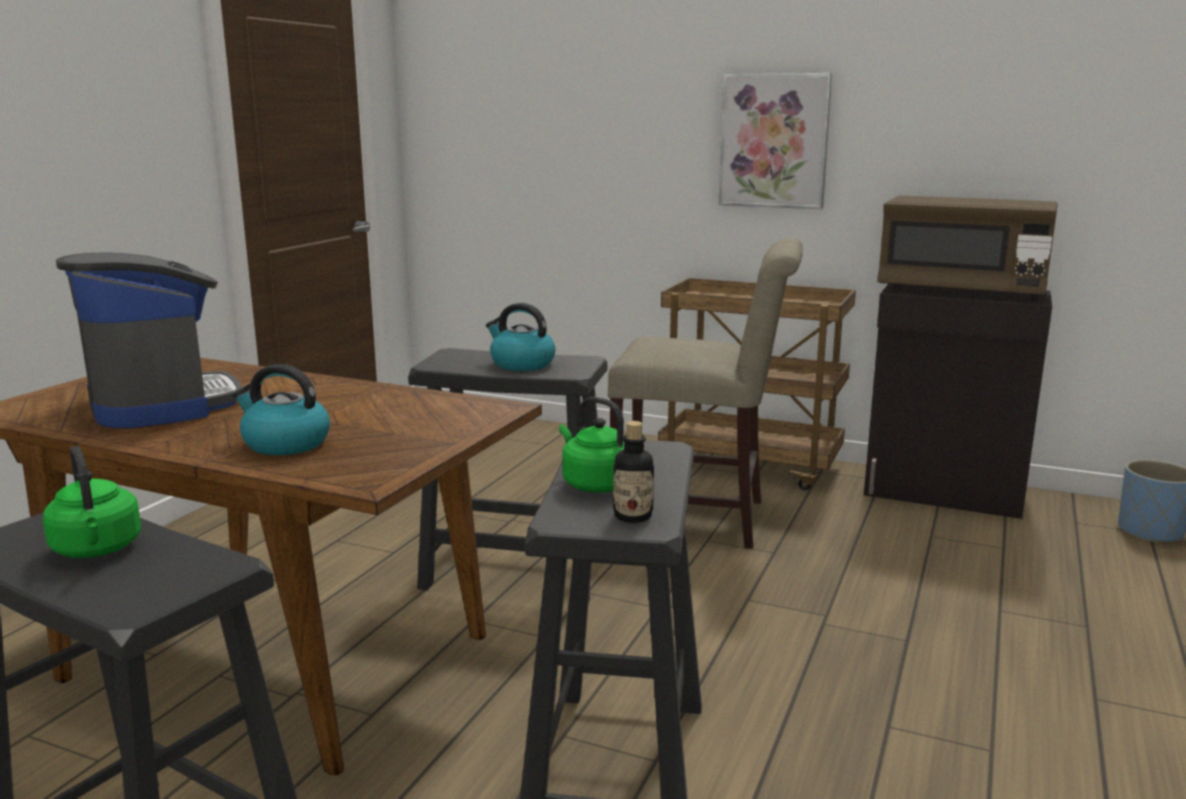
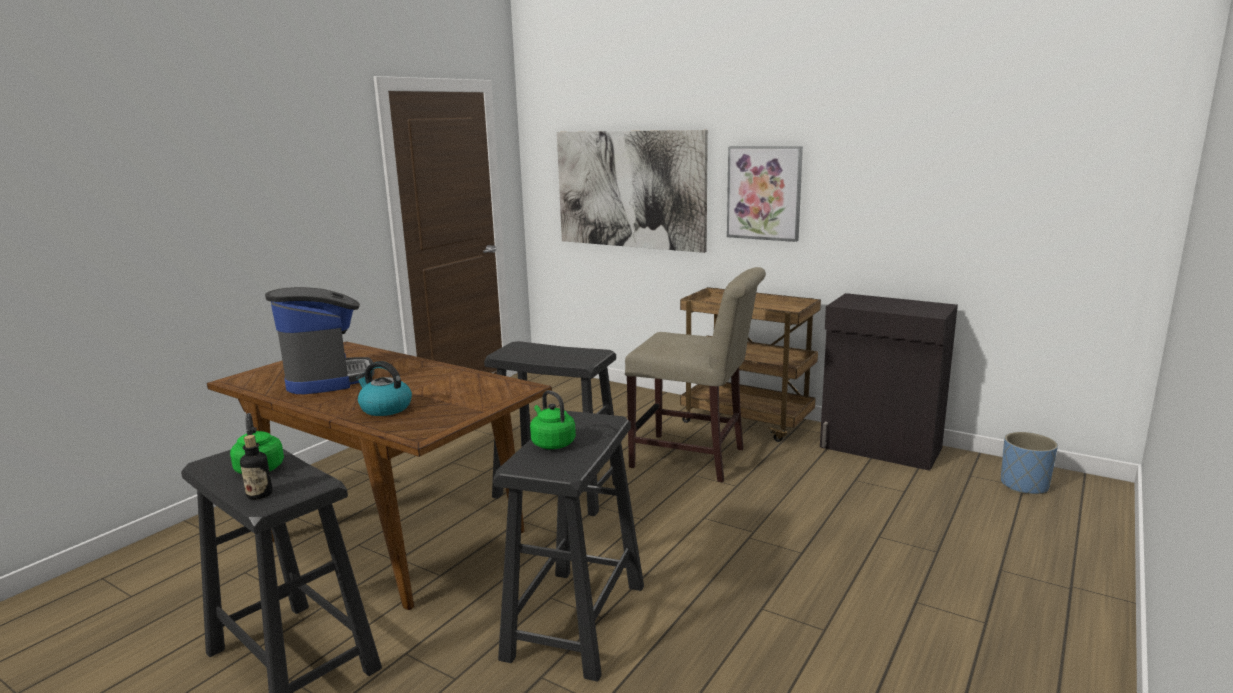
camera: 10 degrees right, 0 degrees up
kettle [486,303,556,371] -> none
bottle [613,421,654,523] -> bottle moved to [240,435,272,500]
brown microwave [877,195,1058,300] -> none
none -> picture [557,130,708,253]

